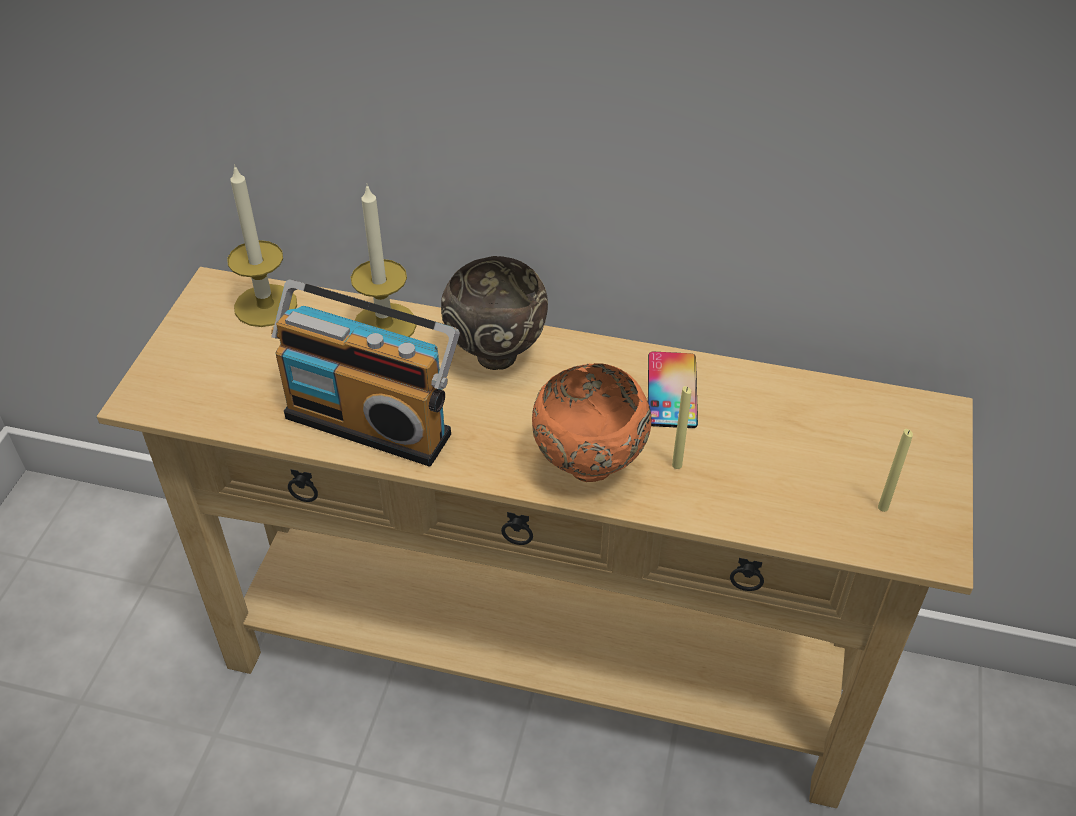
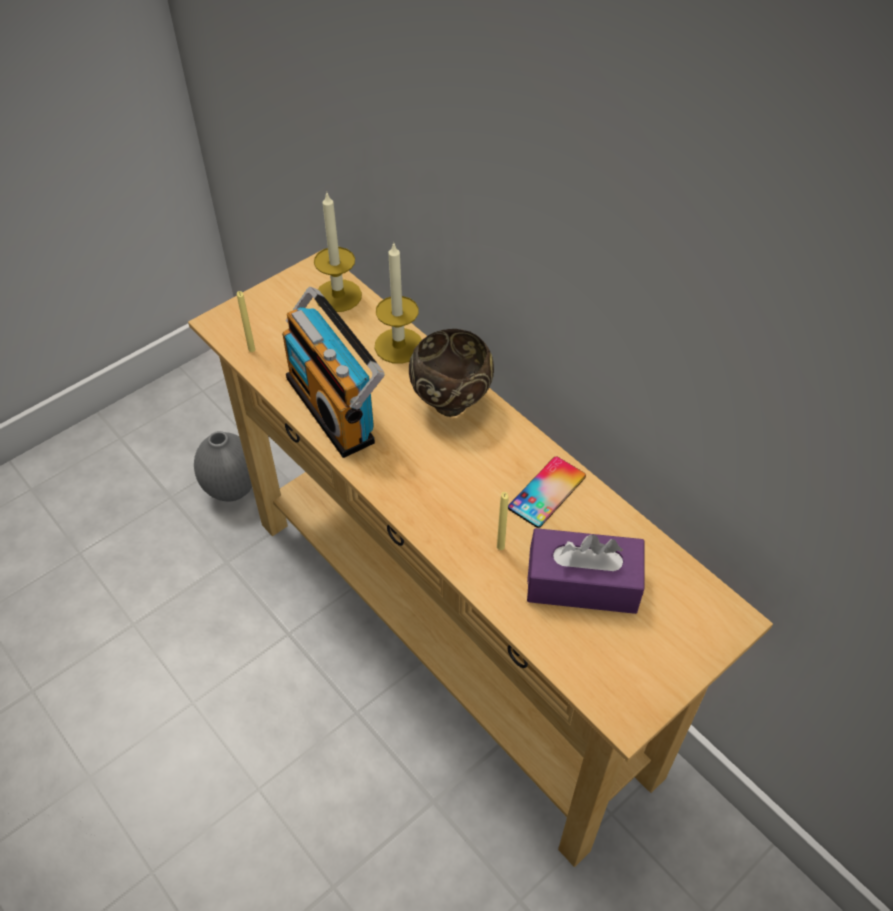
camera: 35 degrees right, 5 degrees up
orange bowl [532,363,652,482] -> none
yellow candle [878,429,913,512] -> yellow candle moved to [237,291,255,352]
none -> grey vase [194,431,252,502]
none -> purple tissue box [527,528,644,614]

